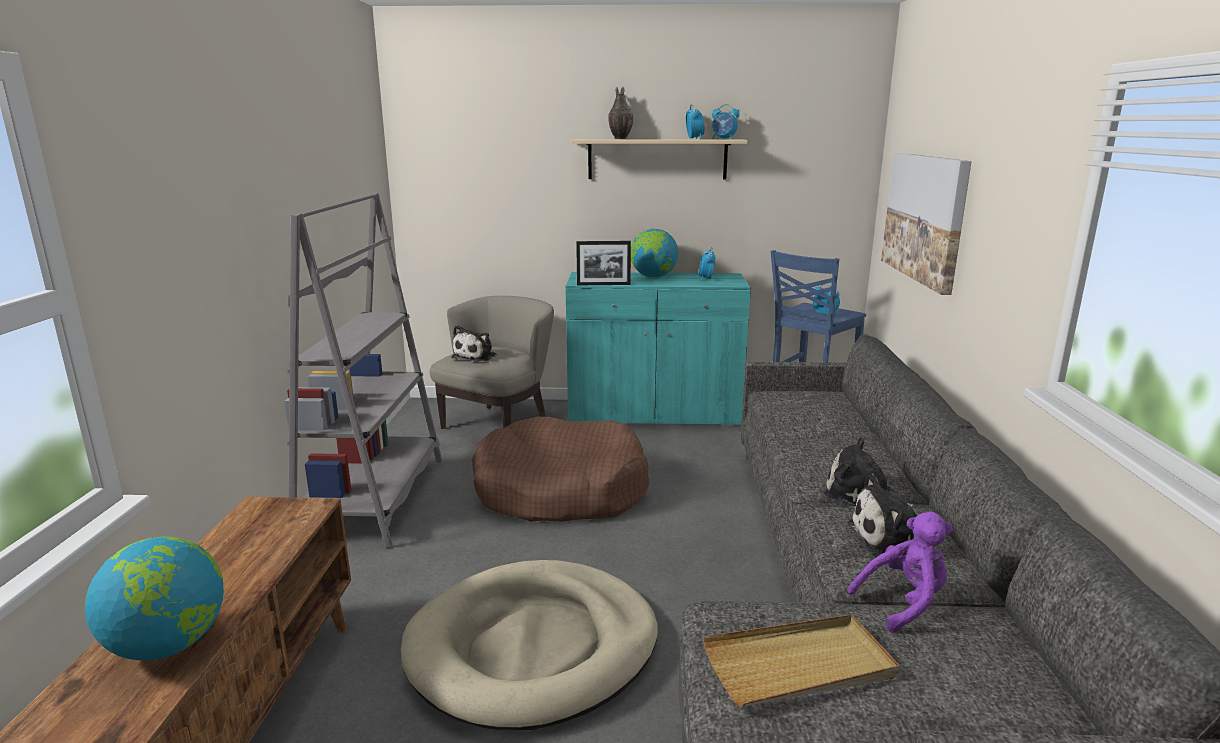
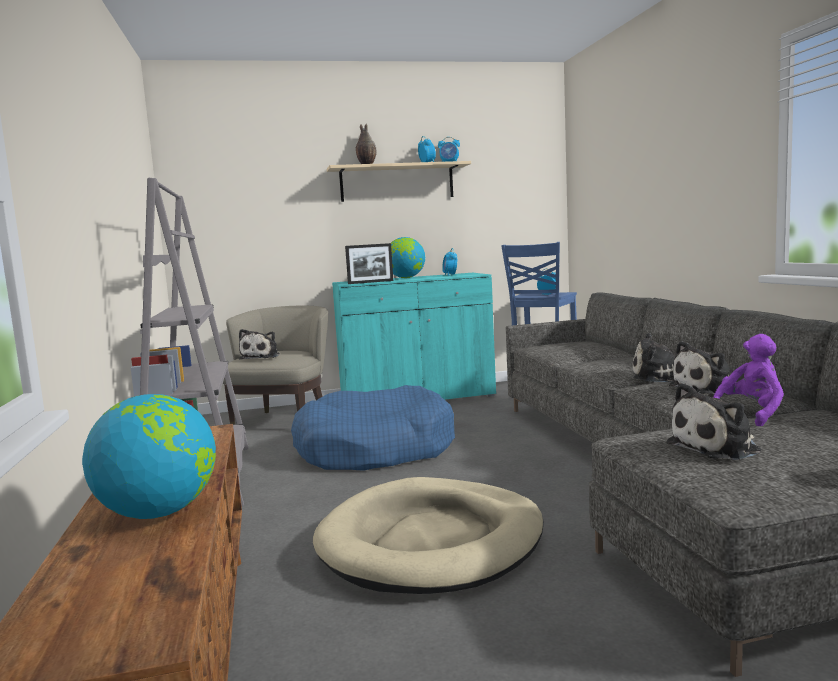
camera: 15 degrees left, 10 degrees down
brown dog bed [472,417,649,522] -> blue dog bed [291,385,455,471]
beige tray [703,614,900,707] -> plush toy [666,383,762,460]
picture [881,153,972,295] -> none

